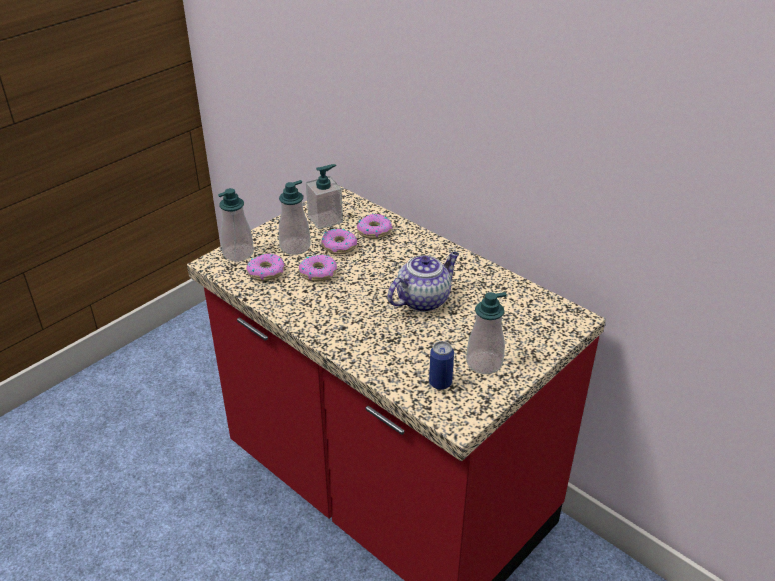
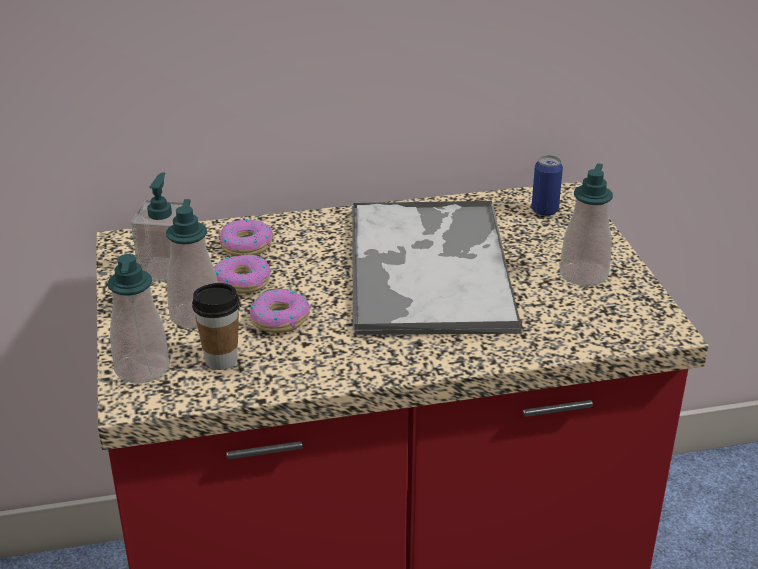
camera: 55 degrees left, 5 degrees down
donut [246,253,285,281] -> cup [192,283,240,370]
teapot [388,252,459,312] -> tray [352,201,522,337]
can [429,341,454,390] -> can moved to [531,155,563,216]

